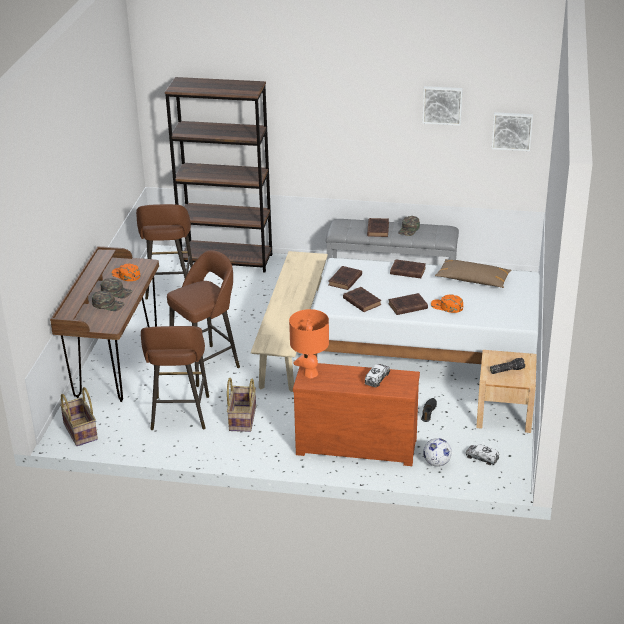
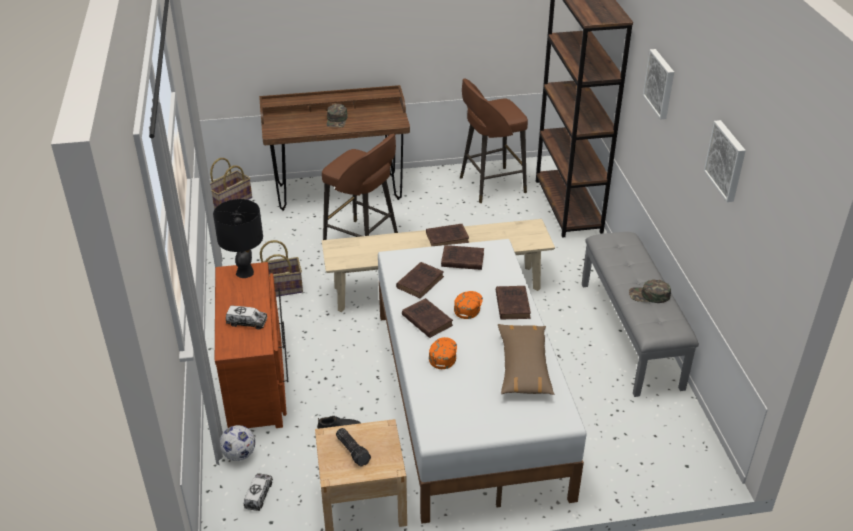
camera: 70 degrees right, 5 degrees up
green cap [92,291,125,311] -> none
orange cap [112,264,140,281] -> orange cap moved to [454,291,483,319]
brown stool [141,326,209,430] -> none
orange table lamp [289,309,329,378] -> black table lamp [213,199,263,278]
brown book [367,218,389,237] -> brown book moved to [426,224,469,246]
picture [492,112,533,151] -> picture moved to [643,49,674,119]

